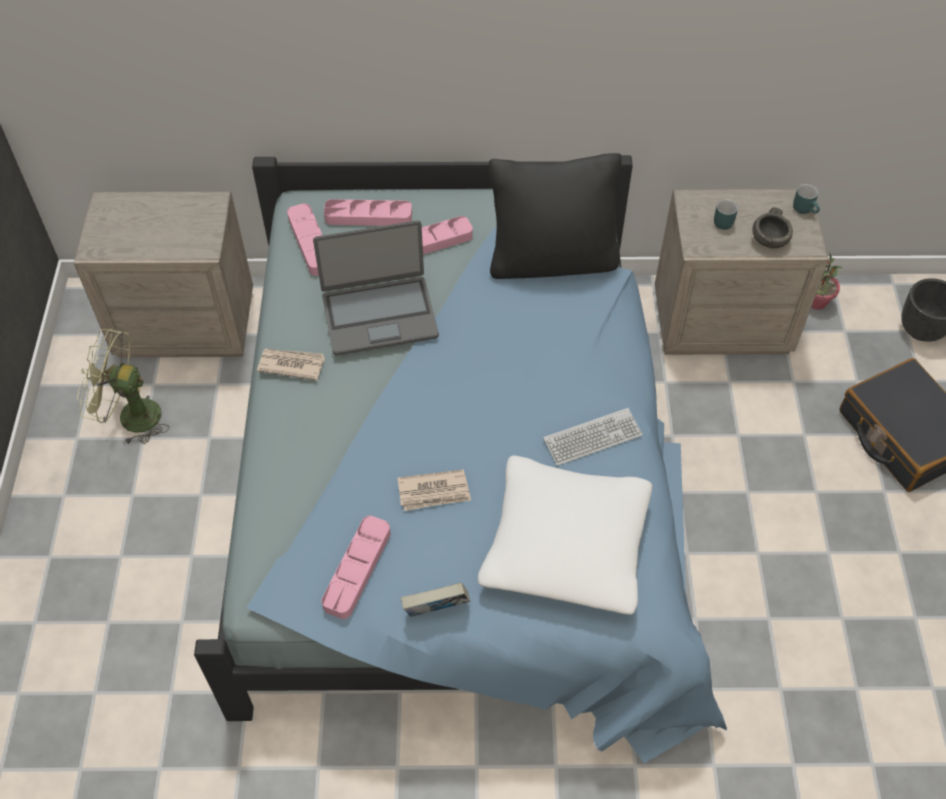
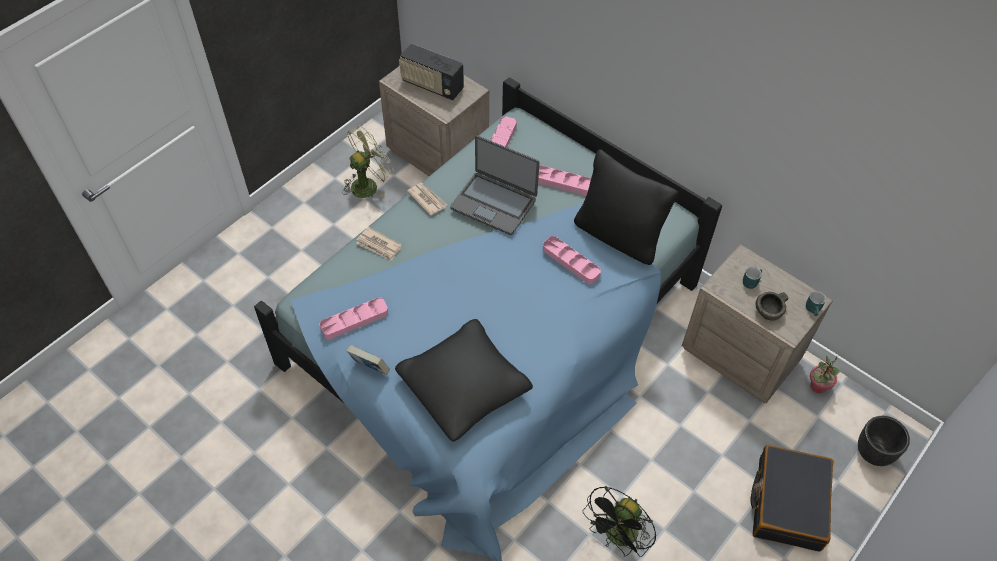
camera: 40 degrees right, 0 degrees up
green fan [77,329,170,445] -> green fan turned 90 degrees clockwise [342,126,394,198]
pink tray [324,199,412,226] -> pink tray moved to [543,236,601,284]
newspaper [398,469,471,511] -> newspaper moved to [356,227,402,261]
white pillow [478,455,652,615] -> black pillow [395,319,533,441]
keyboard [543,408,643,466] -> none
none -> radio [399,43,464,100]
none -> black fan [583,486,656,557]

